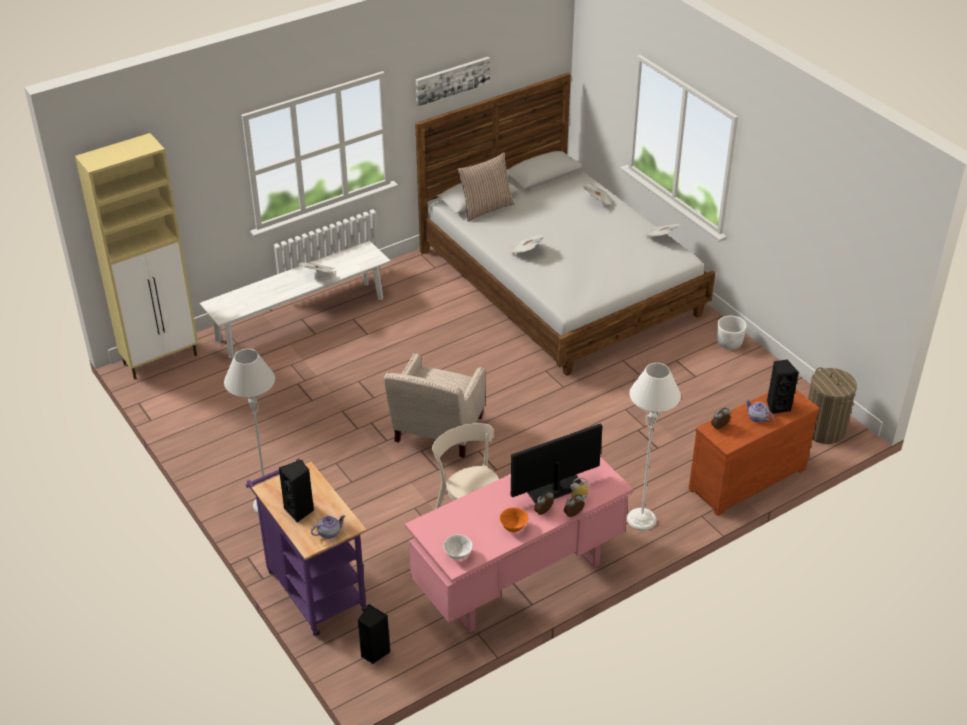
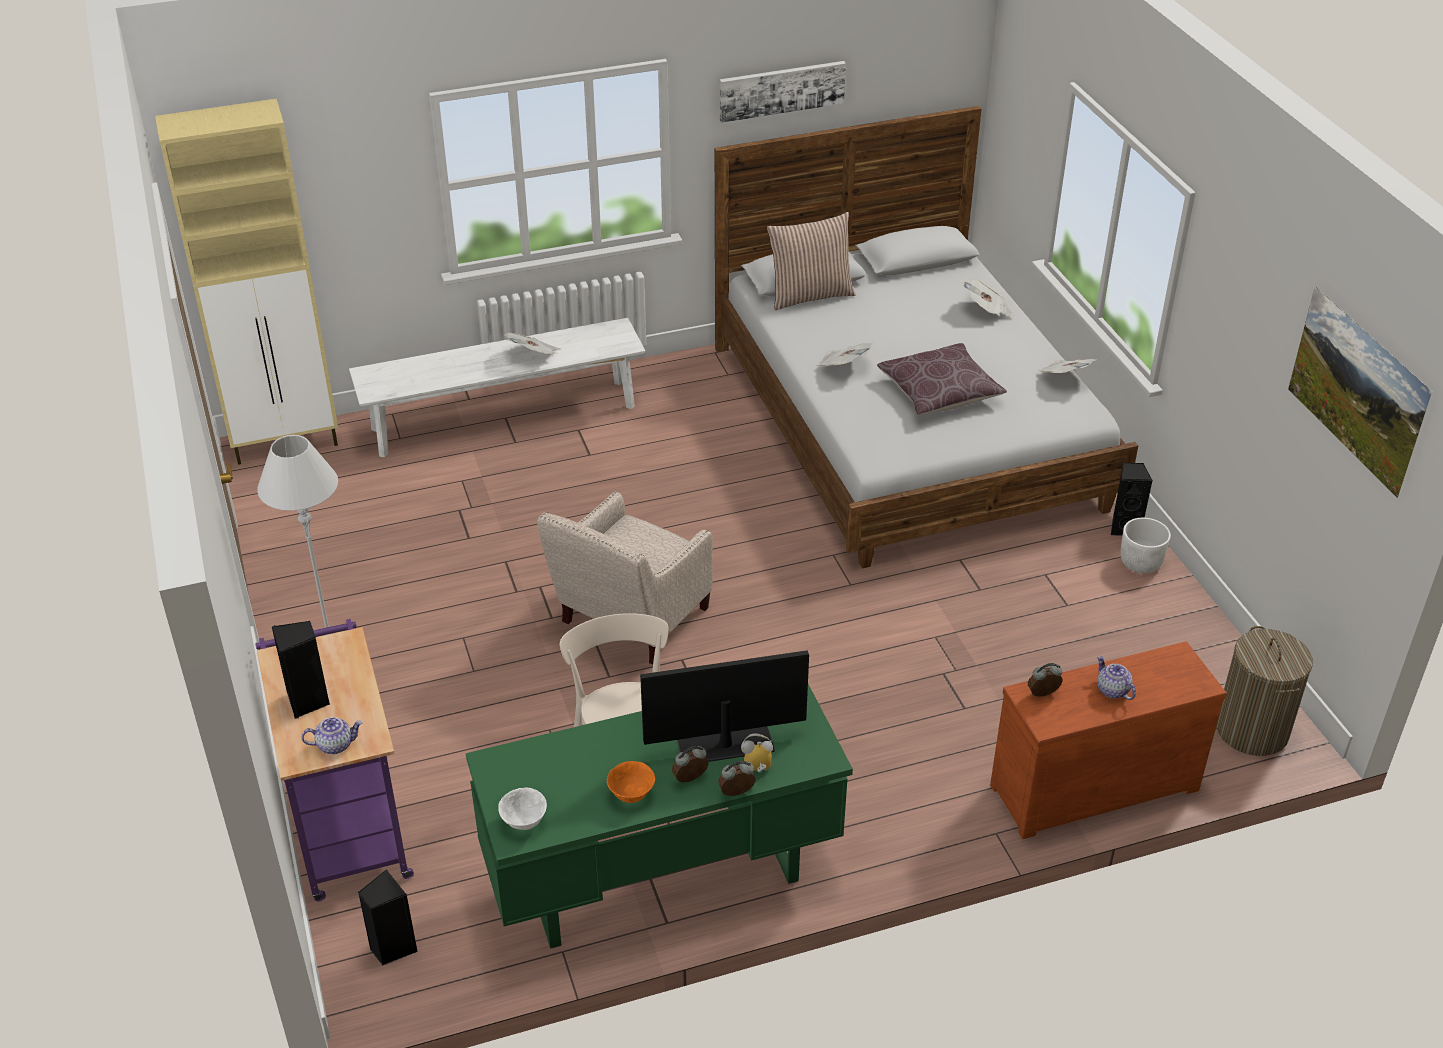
camera: 15 degrees right, 0 degrees up
pink desk [405,457,634,633] -> green desk [466,684,853,948]
white floor lamp [627,363,681,530] -> none
black speaker [767,359,799,414] -> black speaker moved to [1111,462,1153,536]
none -> brown pillow [877,343,1007,415]
none -> picture [1288,287,1432,498]

